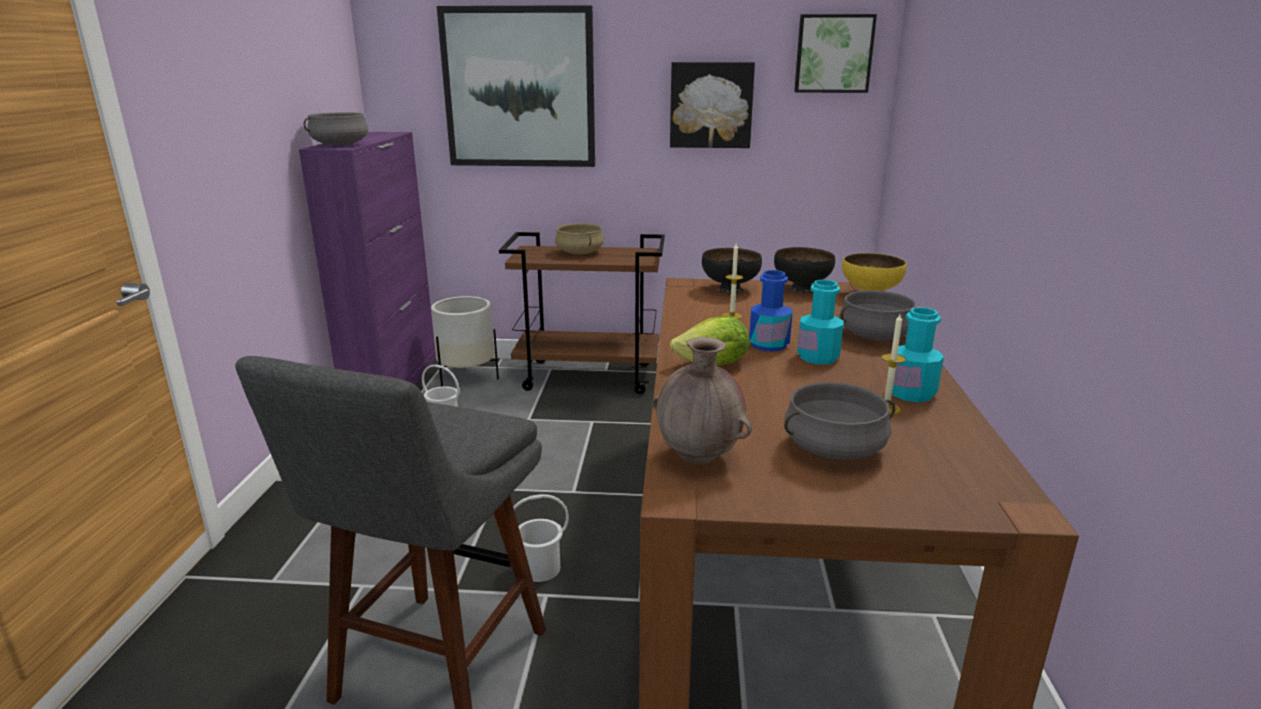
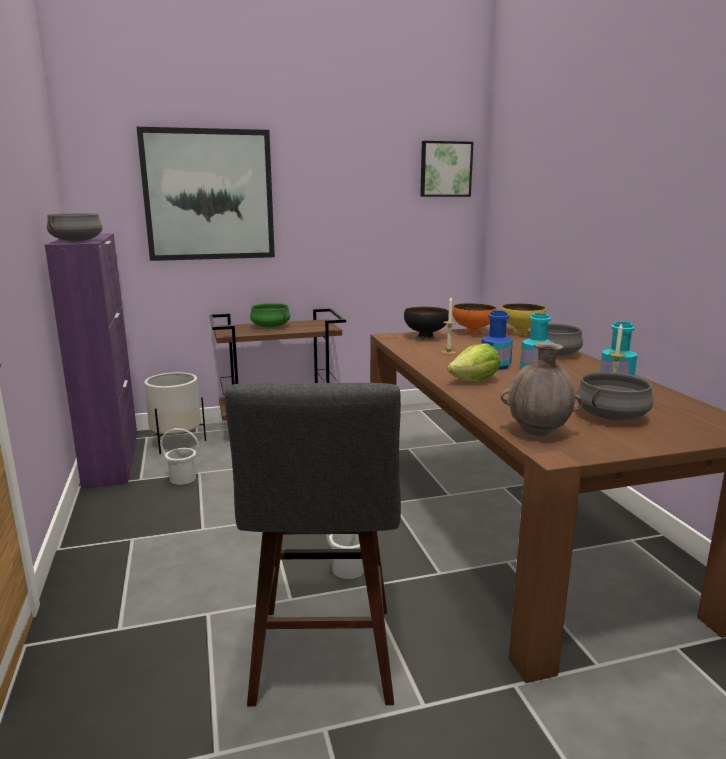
camera: 20 degrees left, 5 degrees down
beige cooking pot [555,223,604,254] -> green cooking pot [250,303,290,327]
picture [670,62,755,148] -> none
black bowl [774,247,835,293] -> orange bowl [452,303,497,335]

